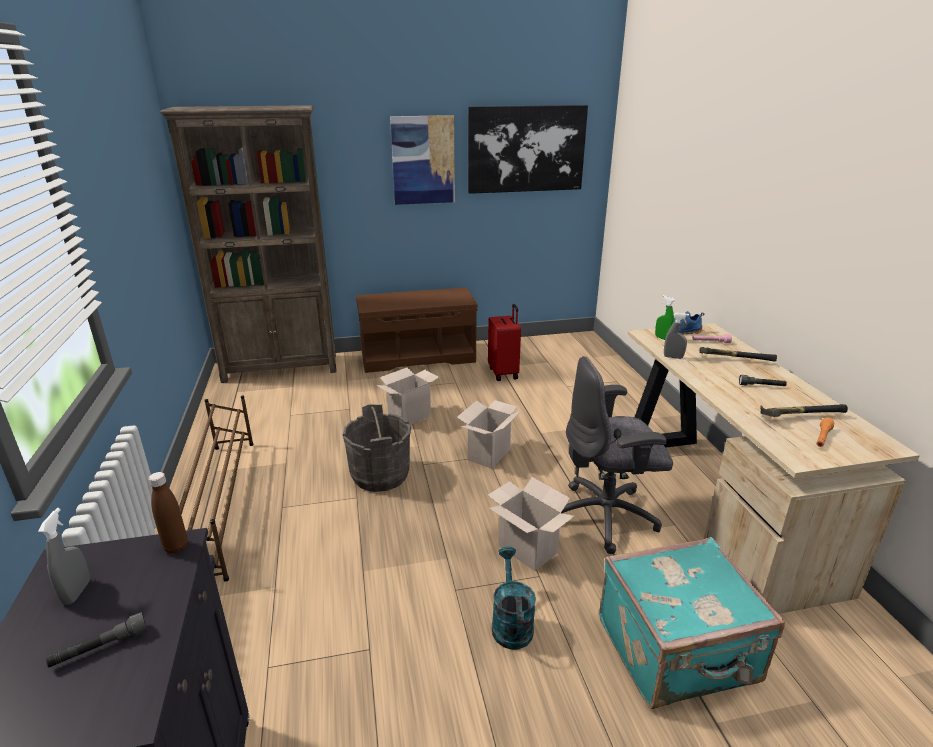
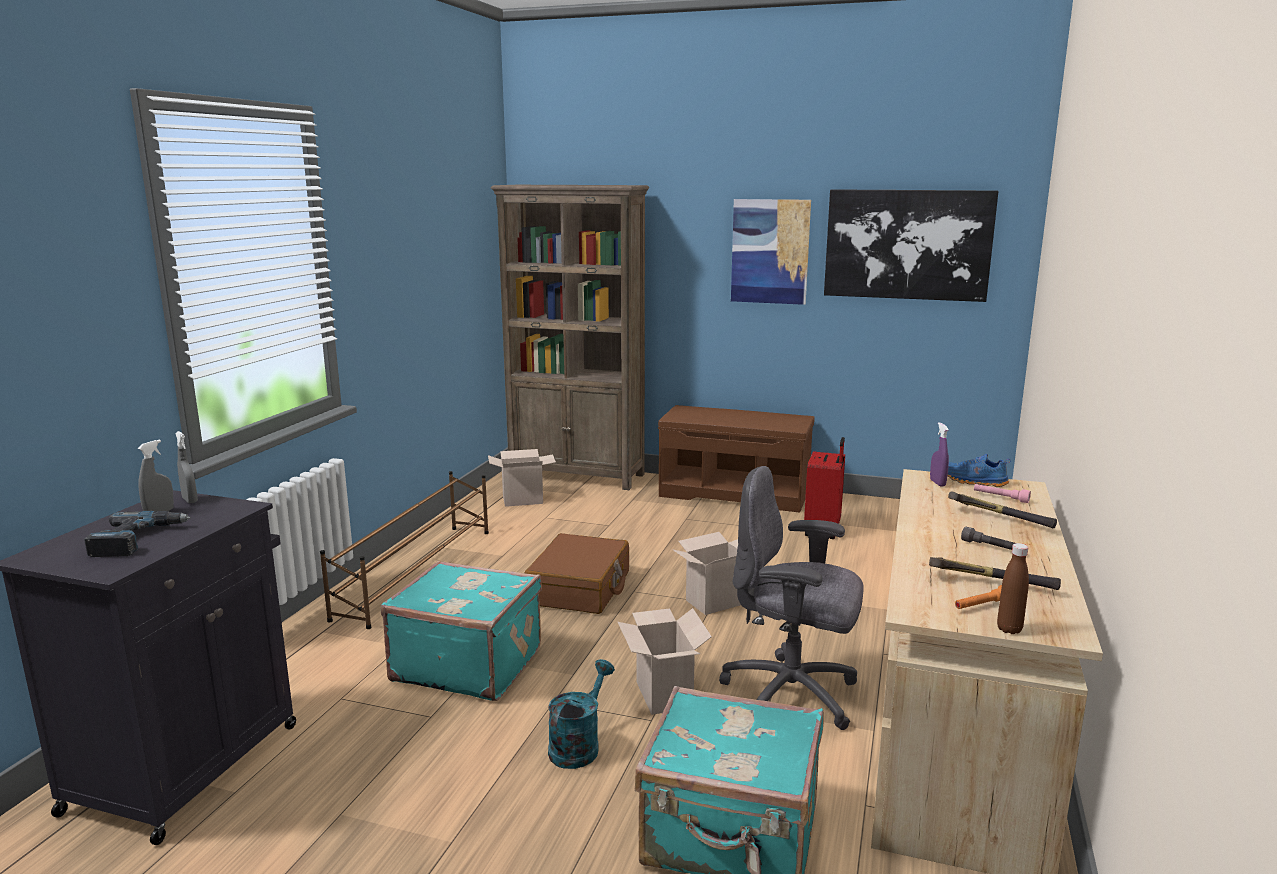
camera: 30 degrees right, 10 degrees down
grey flashlight [46,612,147,667] -> power drill [84,511,191,557]
brown bottle [148,472,188,554] -> brown bottle moved to [997,543,1029,634]
grey bucket [343,404,411,492] -> brown suitcase [525,533,629,614]
cardboard box [376,367,440,425] -> cardboard box moved to [488,449,556,507]
green spray bottle [655,295,675,340] -> purple spray bottle [930,422,949,486]
grey spray bottle [664,313,689,359] -> grey spray bottle moved to [176,431,198,503]
none -> turquoise suitcase [381,561,542,701]

